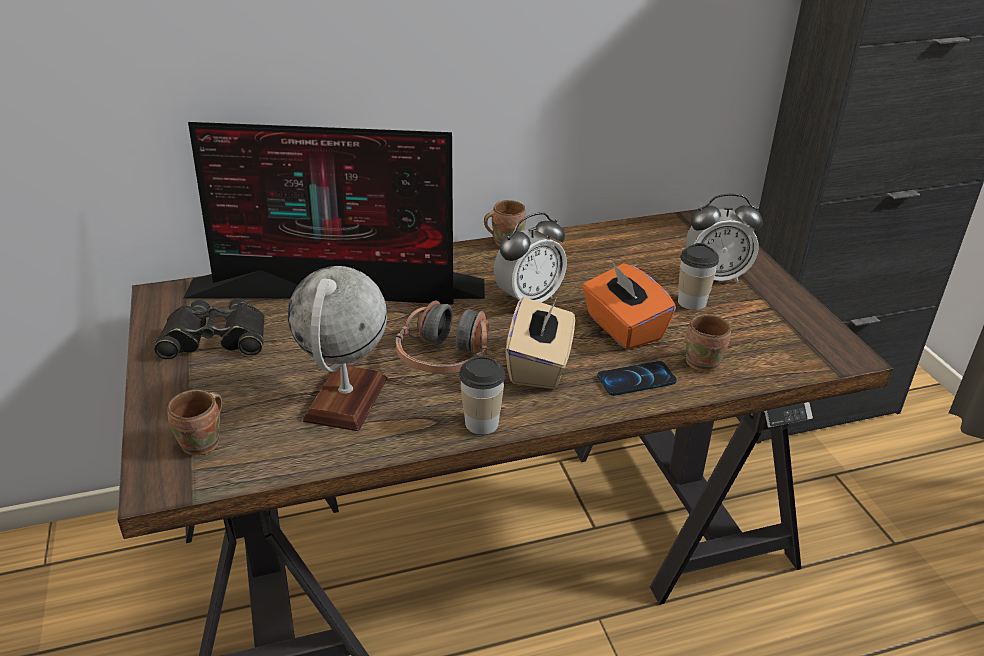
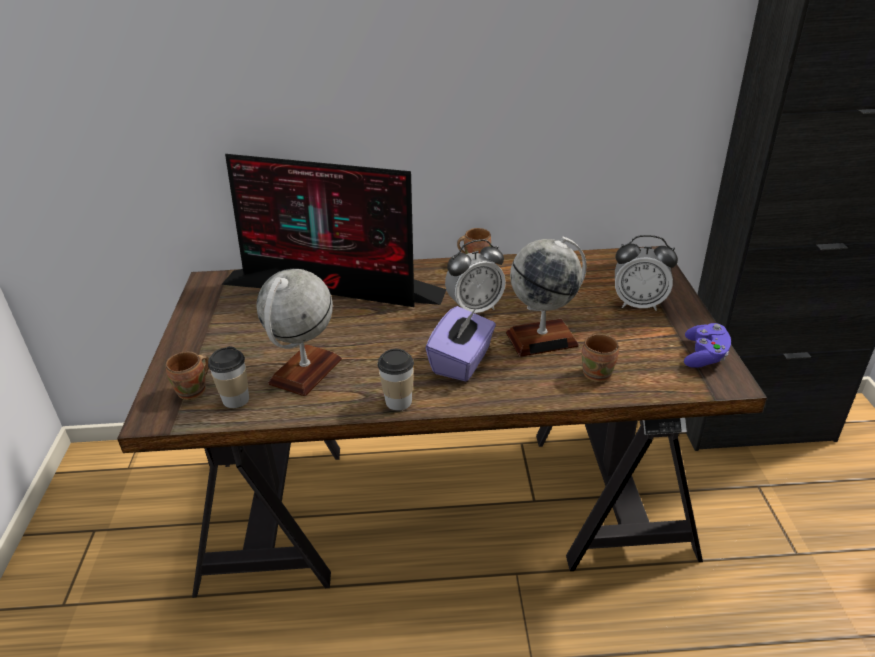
camera: 15 degrees right, 0 degrees up
black binoculars [154,298,265,360] -> none
headphones [395,301,489,374] -> none
beige tissue box [506,297,575,389] -> purple tissue box [425,306,496,382]
orange tissue box [582,263,676,350] -> globe [506,237,587,357]
phone [597,361,677,396] -> none
cup [678,243,719,310] -> cup moved to [208,346,249,408]
none -> purple game controller [684,323,731,368]

